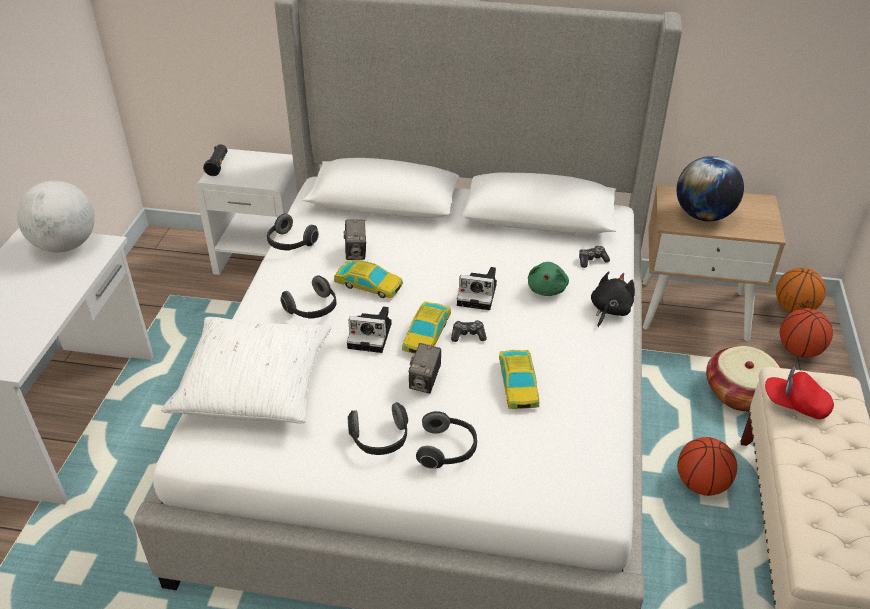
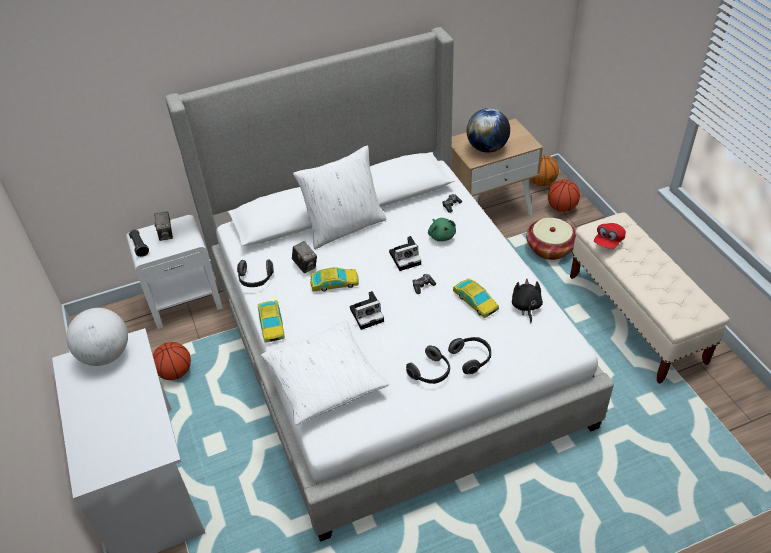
camera: 30 degrees left, 5 degrees up
headphones [280,275,337,319] -> none
toy car [402,302,451,354] -> toy car moved to [258,300,285,343]
camera [409,343,441,394] -> camera moved to [154,212,173,241]
black plush toy [591,271,635,327] -> black plush toy moved to [512,278,543,323]
basketball [677,437,737,496] -> basketball moved to [153,342,191,380]
red cap [765,366,834,419] -> red cap turned 45 degrees counterclockwise [594,223,626,249]
none -> white pillow [293,145,387,249]

